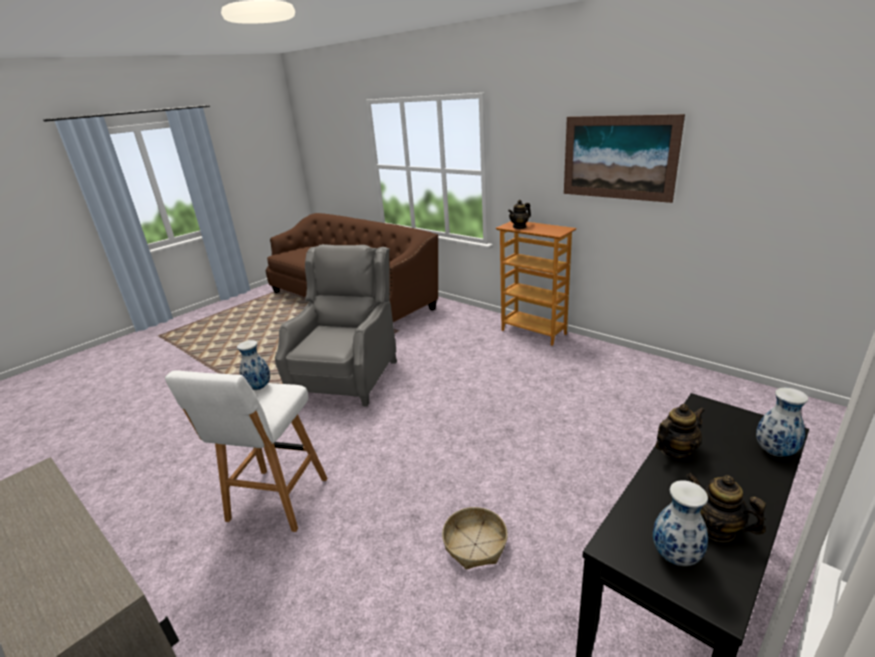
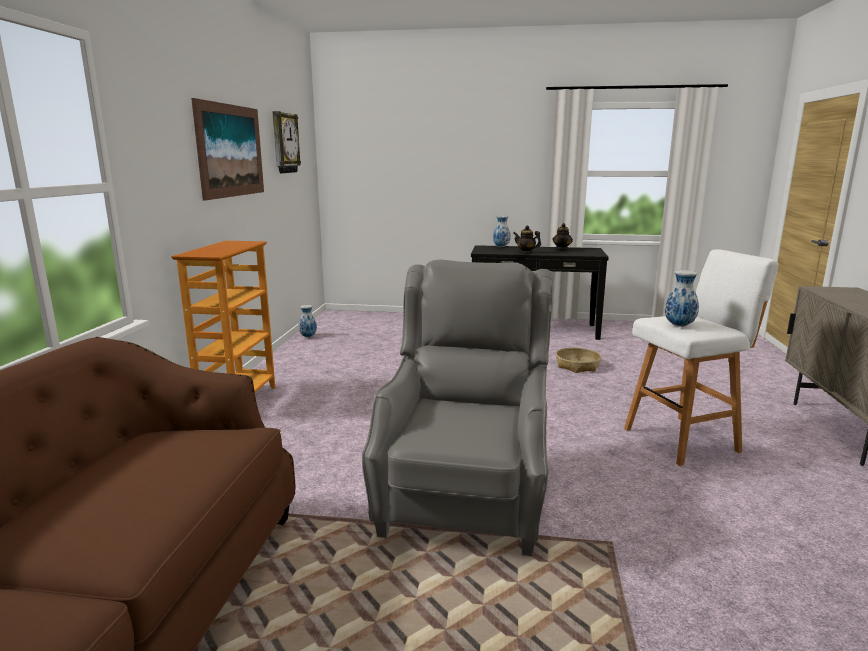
camera: 125 degrees left, 10 degrees down
grey armchair [275,244,397,407] -> grey armchair turned 120 degrees clockwise [362,259,553,556]
teapot [508,200,531,229] -> none
vase [653,480,708,566] -> vase moved to [298,305,317,337]
none -> wall clock [272,111,301,173]

